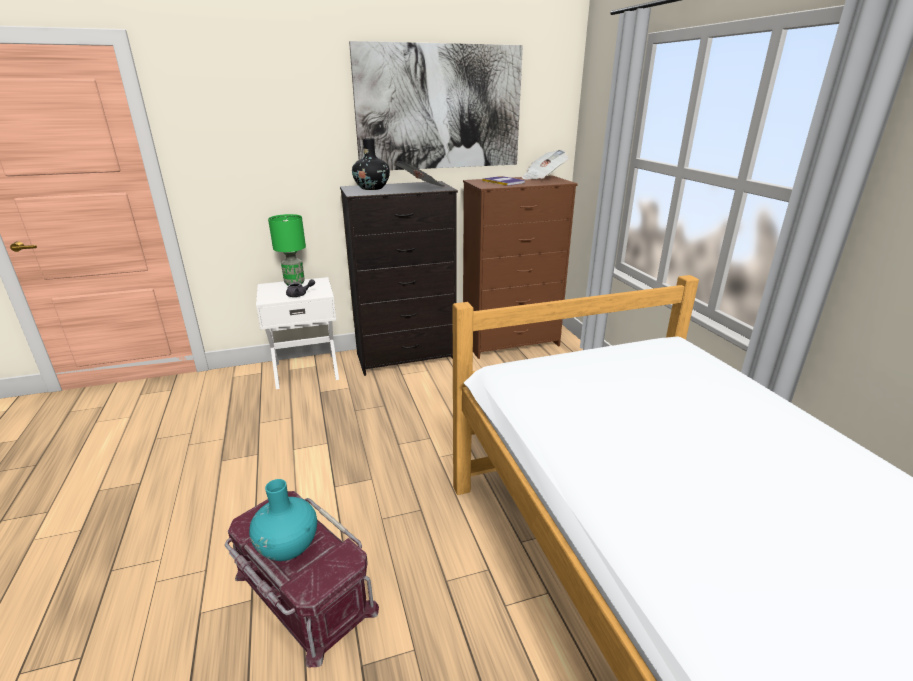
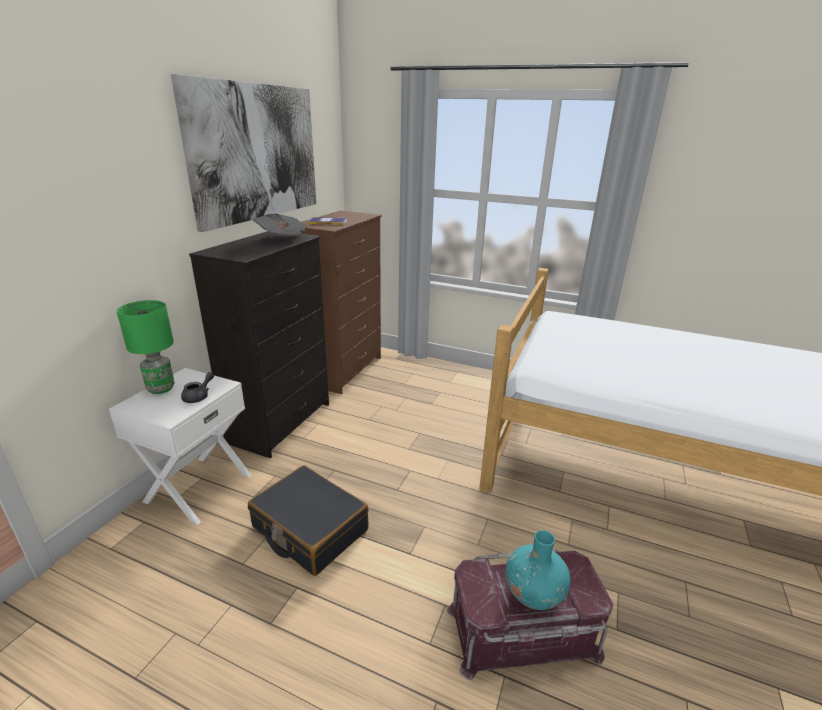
camera: 50 degrees left, 0 degrees up
black vase [352,138,390,190] -> none
newspaper [521,150,569,179] -> none
none -> black suitcase [248,465,369,576]

